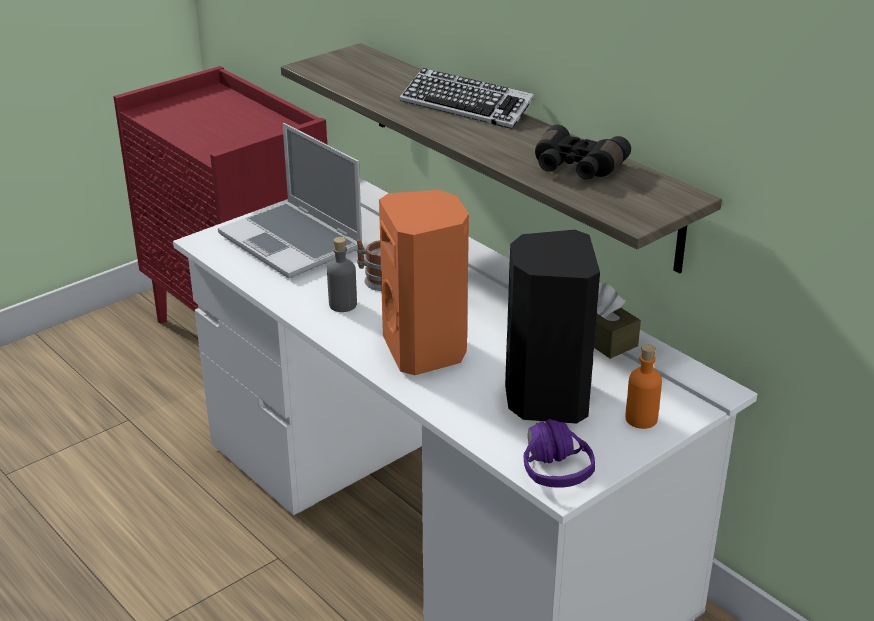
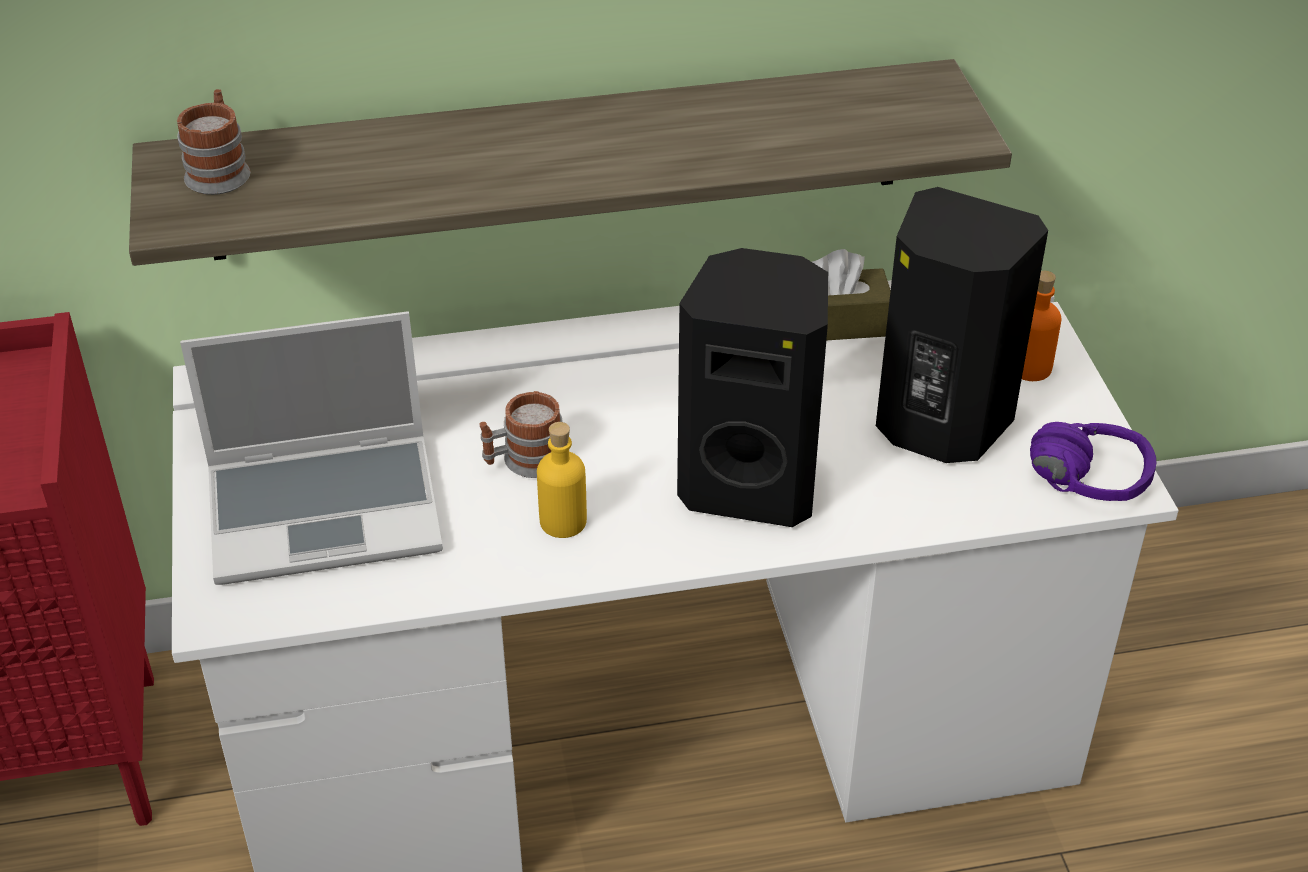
camera: 60 degrees left, 10 degrees up
grey bottle [327,237,357,312] -> yellow bottle [537,422,587,538]
orange speaker [379,190,469,375] -> black speaker [677,248,828,527]
keyboard [400,68,535,129] -> none
black binoculars [535,125,631,179] -> none
none -> mug [177,89,250,195]

